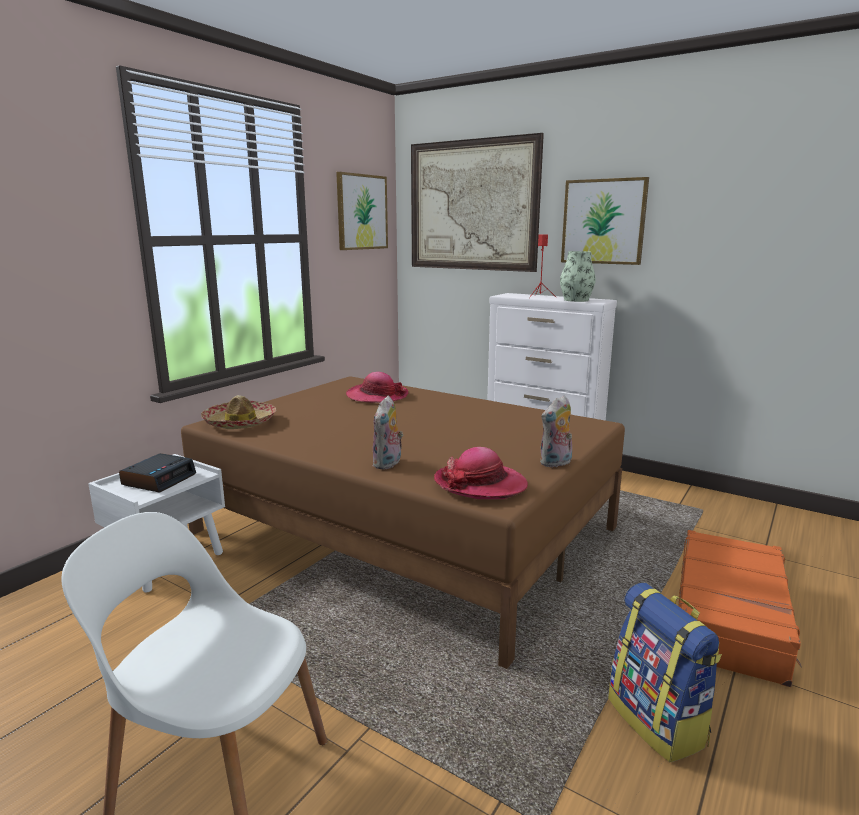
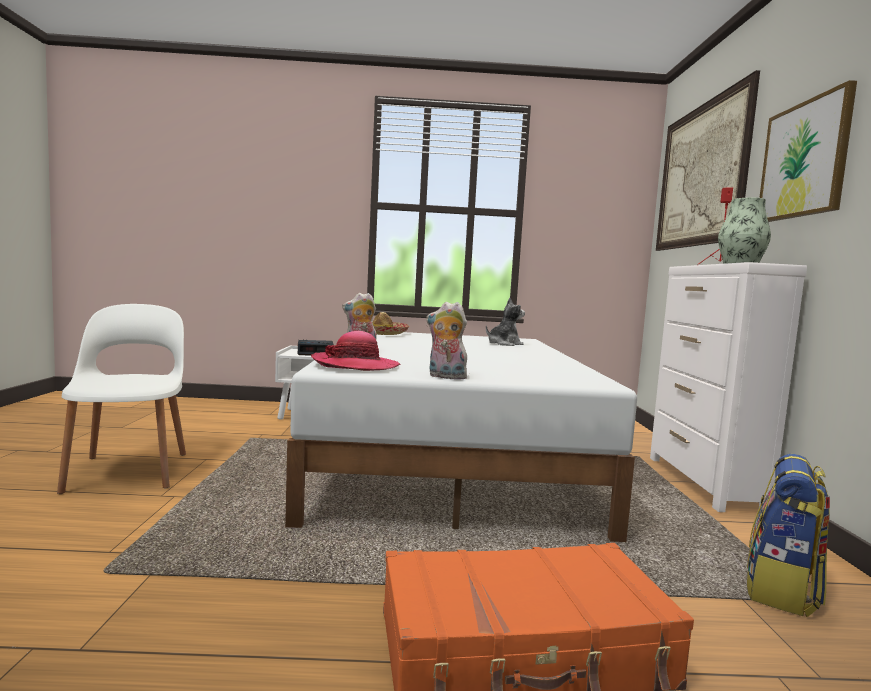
camera: 55 degrees right, 10 degrees down
brown bed [181,376,625,669] -> white bed [285,332,637,542]
picture [336,172,388,250] -> none
hat [346,372,408,403] -> plush toy [486,298,525,346]
backpack [608,583,722,762] -> backpack moved to [747,454,830,617]

